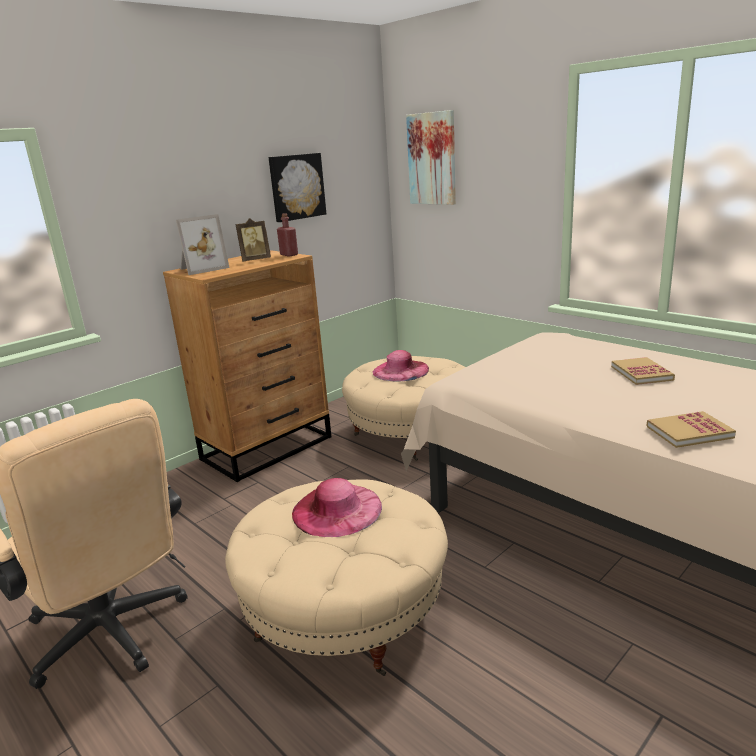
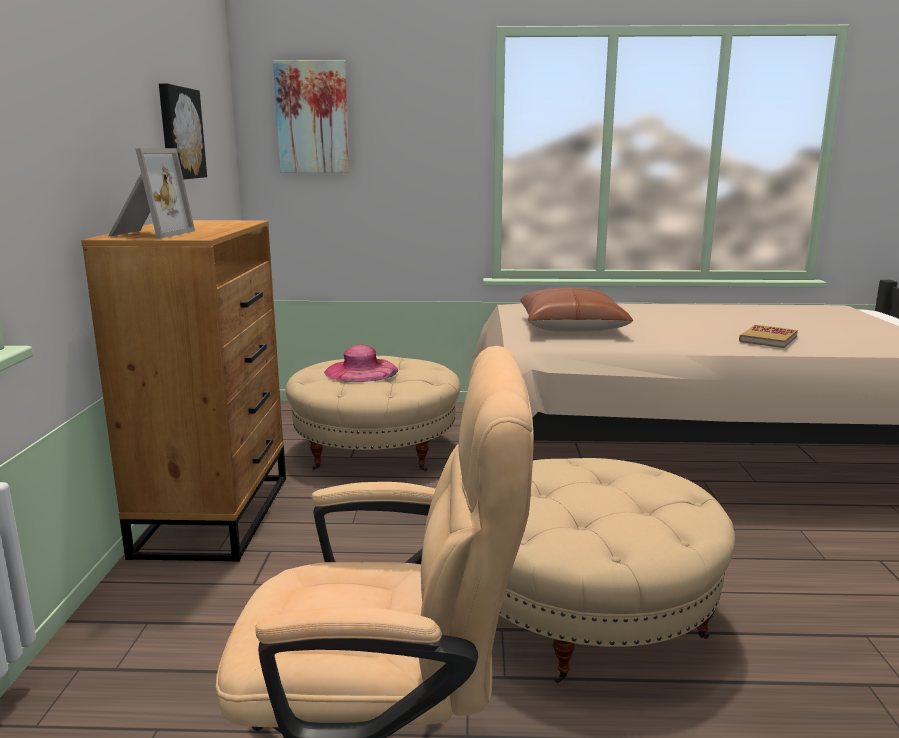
camera: 45 degrees left, 5 degrees down
picture frame [235,218,271,262] -> none
red bottle [277,213,298,257] -> none
pink hat [292,478,382,537] -> none
book [611,357,675,385] -> none
none -> brown pillow [520,287,633,331]

